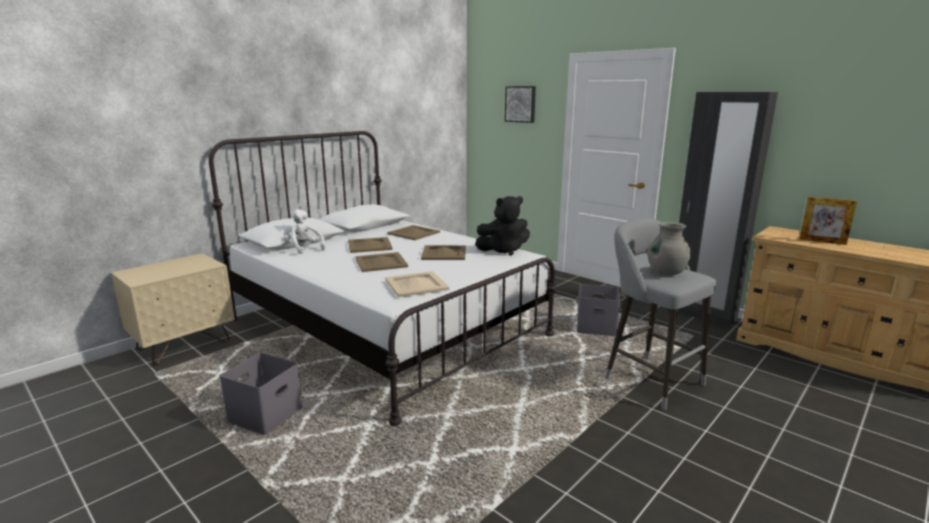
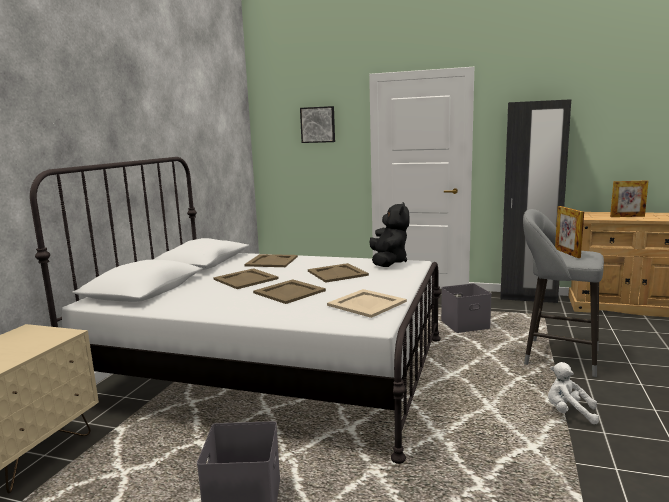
camera: 25 degrees left, 5 degrees down
white plush toy [284,209,325,254] -> white plush toy moved to [548,362,599,424]
black plush toy [475,196,530,256] -> black plush toy turned 45 degrees counterclockwise [370,202,409,267]
grey vase [647,222,691,275] -> picture frame [555,206,584,258]

